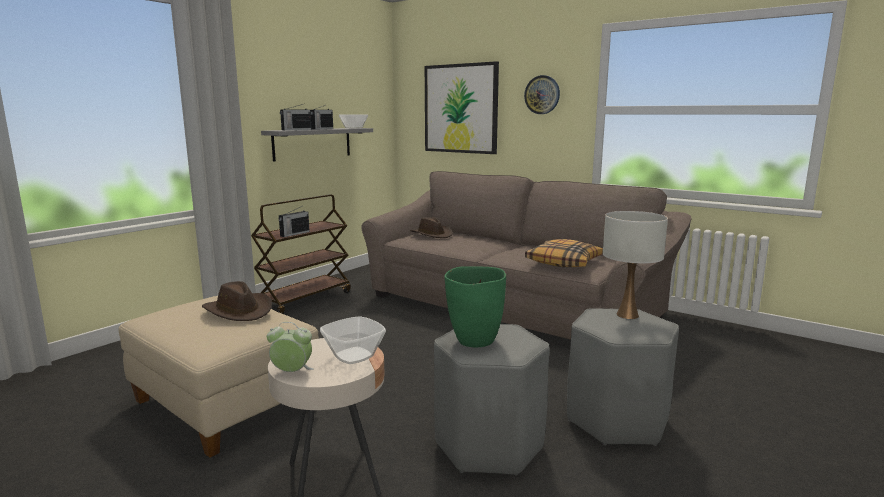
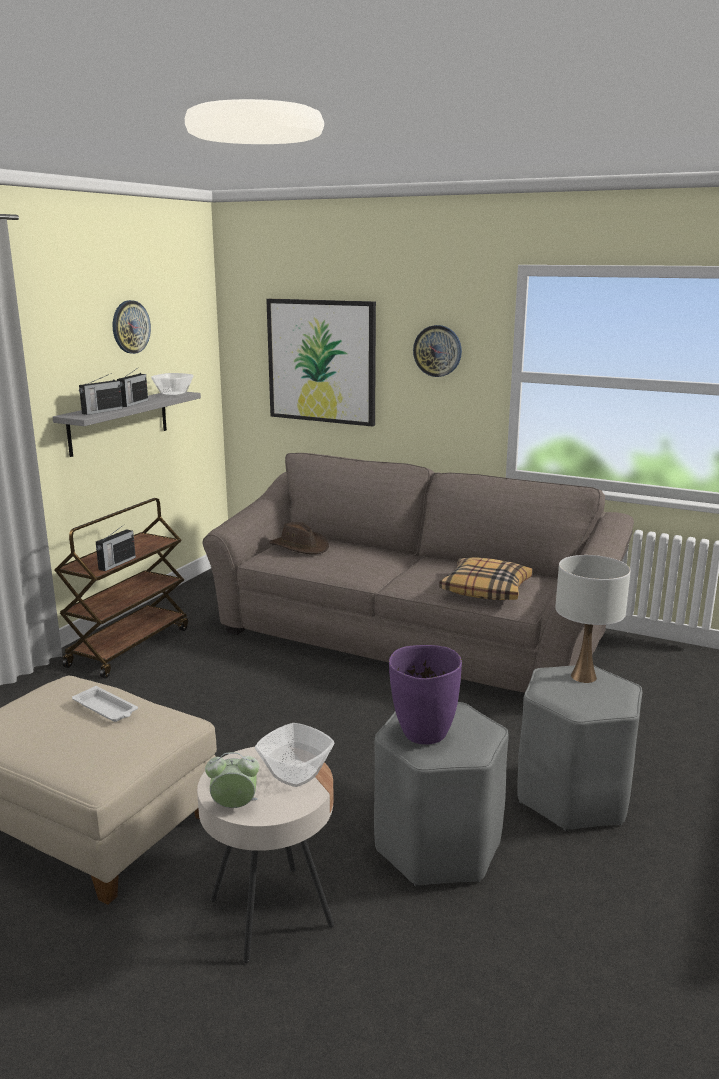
camera: 10 degrees left, 5 degrees up
brown hat [202,281,272,321] -> white tray [72,686,138,722]
green vase [444,266,506,348] -> purple vase [389,645,462,744]
none -> wall clock [113,300,151,354]

